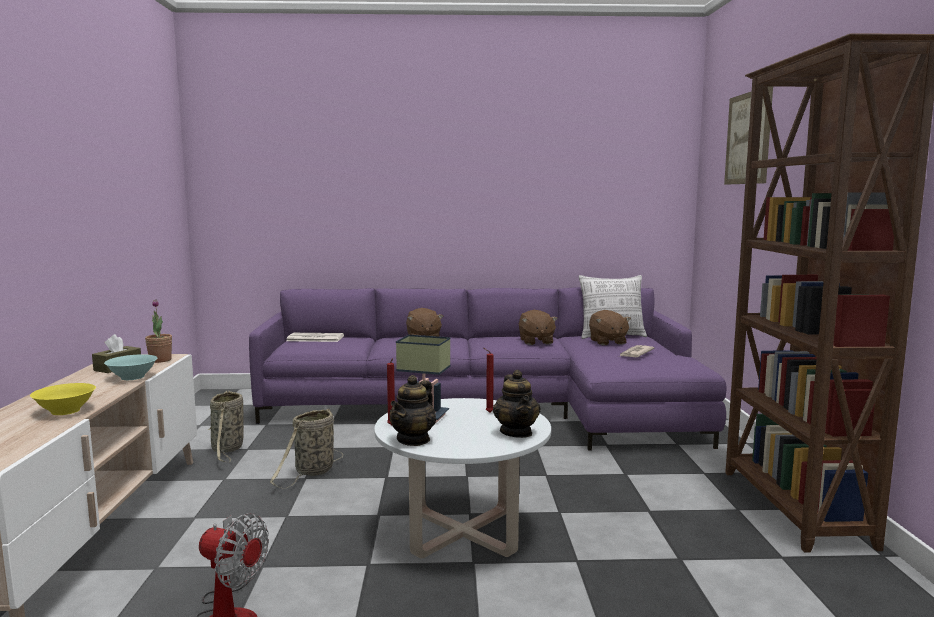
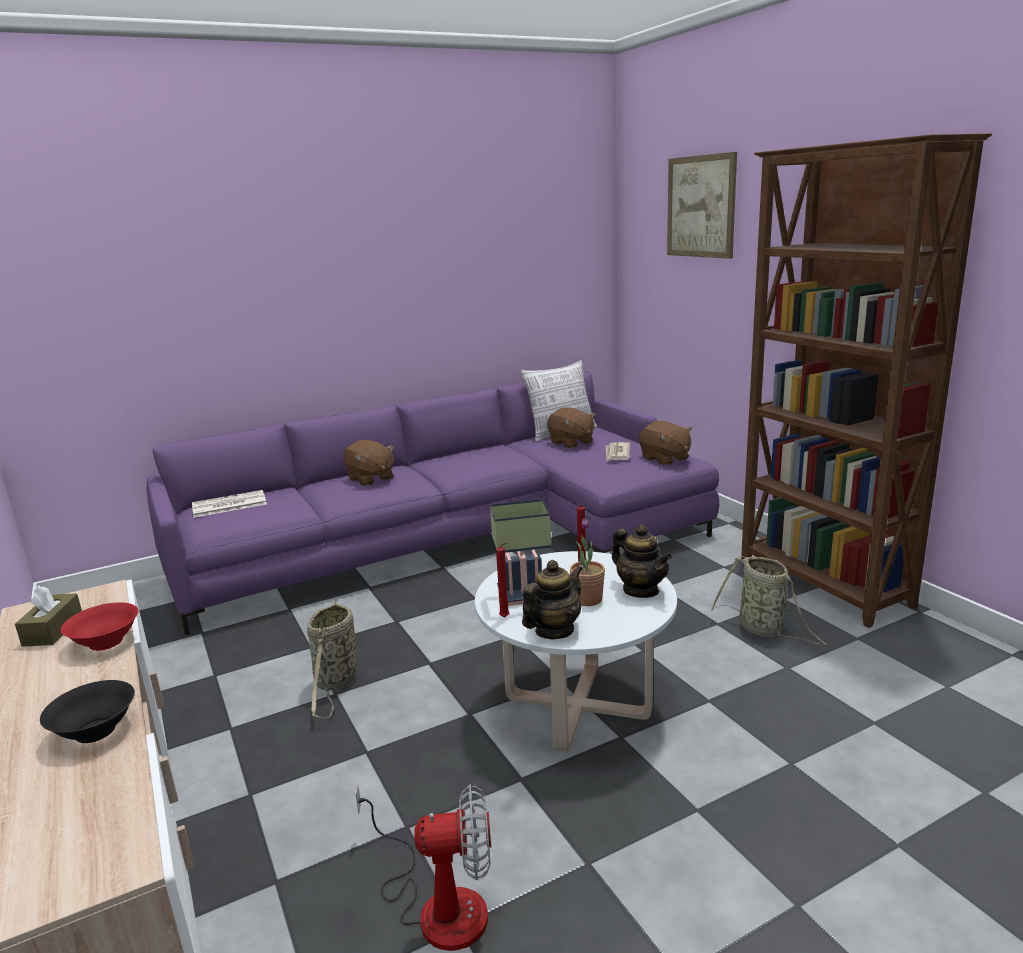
camera: 25 degrees left, 10 degrees up
yellow bowl [30,383,96,415] -> black bowl [40,680,135,743]
turquoise bowl [104,354,157,380] -> red bowl [61,602,138,651]
potted plant [145,299,172,363] -> potted plant moved to [570,518,605,606]
basket [208,390,244,463] -> basket moved to [710,556,827,646]
teapot [389,375,436,446] -> teapot turned 135 degrees counterclockwise [522,560,583,639]
brown plush toy [519,310,558,345] -> brown plush toy moved to [639,421,692,465]

